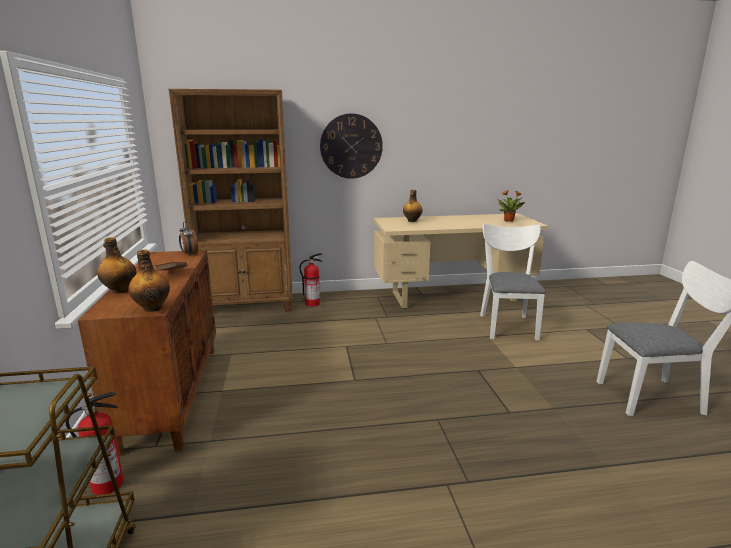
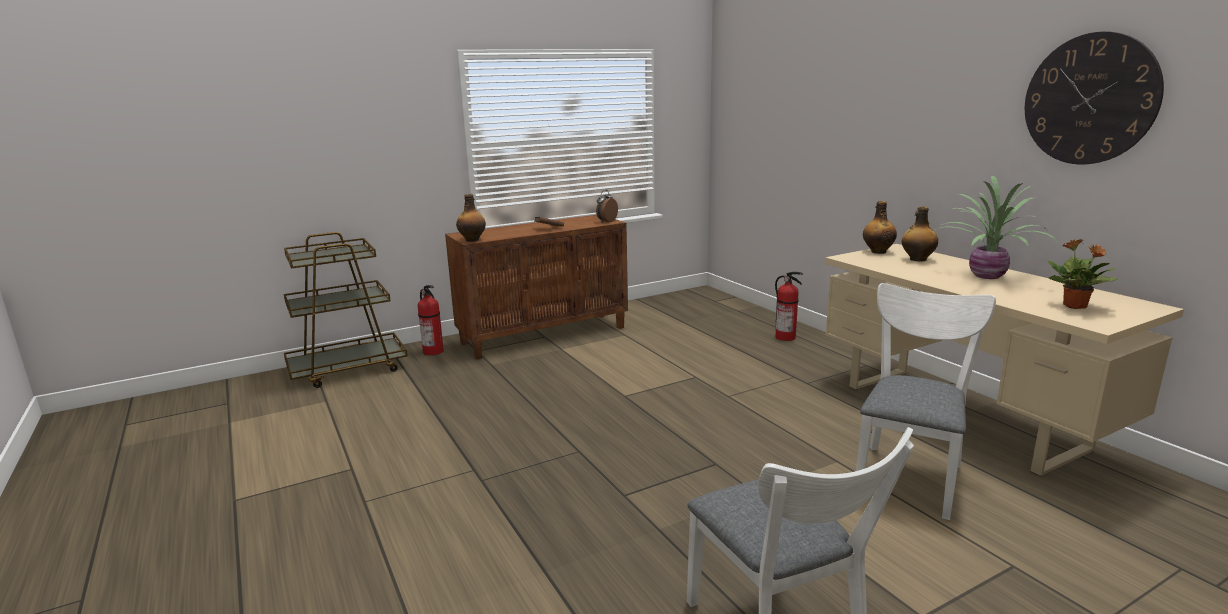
camera: 70 degrees right, 0 degrees up
bottle [97,237,136,294] -> bottle moved to [863,201,897,254]
brown bookcase [169,89,292,311] -> none
wall clock [320,114,383,179] -> wall clock moved to [1025,31,1164,165]
white chair [480,224,546,341] -> white chair turned 45 degrees counterclockwise [856,283,996,520]
none -> potted plant [935,176,1057,279]

